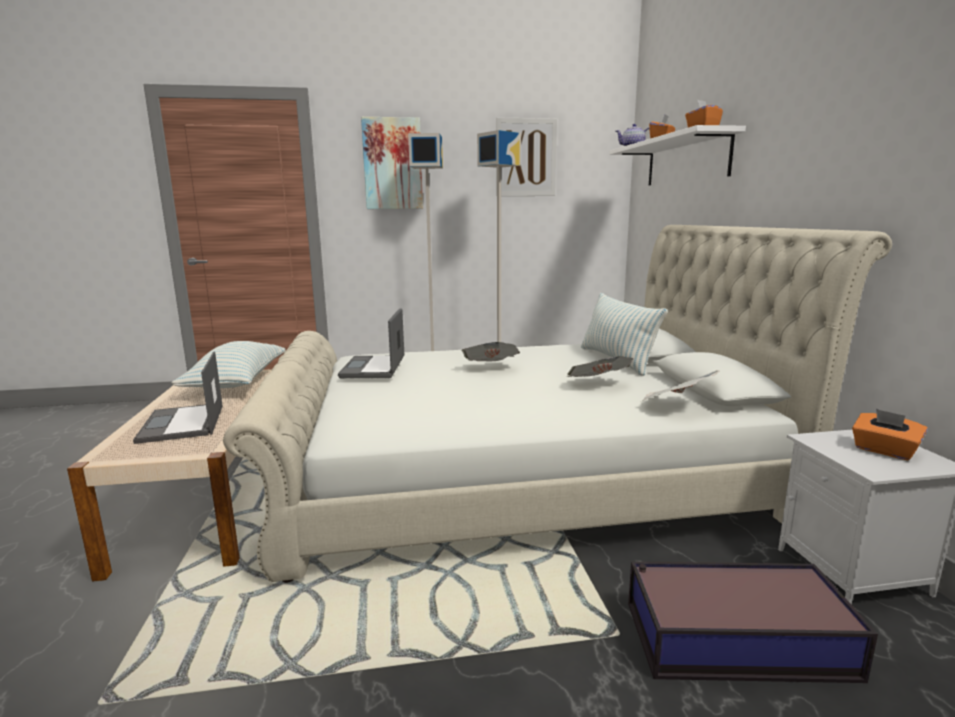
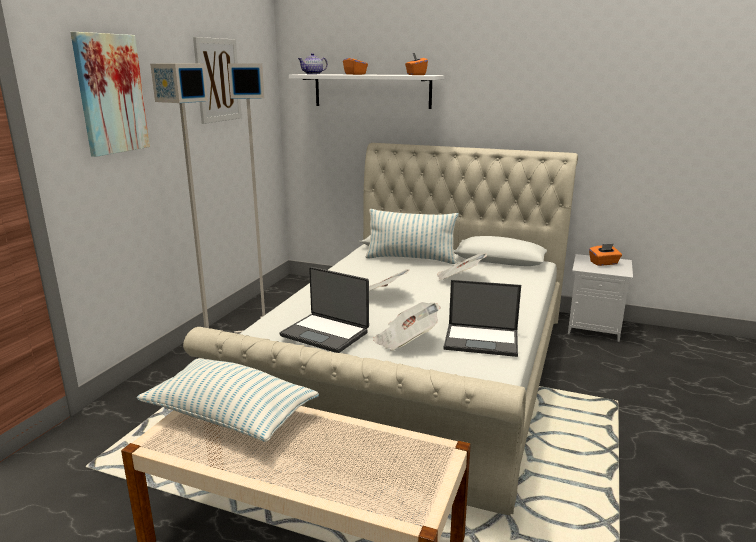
camera: 60 degrees left, 5 degrees up
laptop [133,351,223,444] -> laptop moved to [444,280,521,357]
storage box [628,562,878,683] -> none
newspaper [640,370,719,402] -> newspaper moved to [373,302,441,351]

